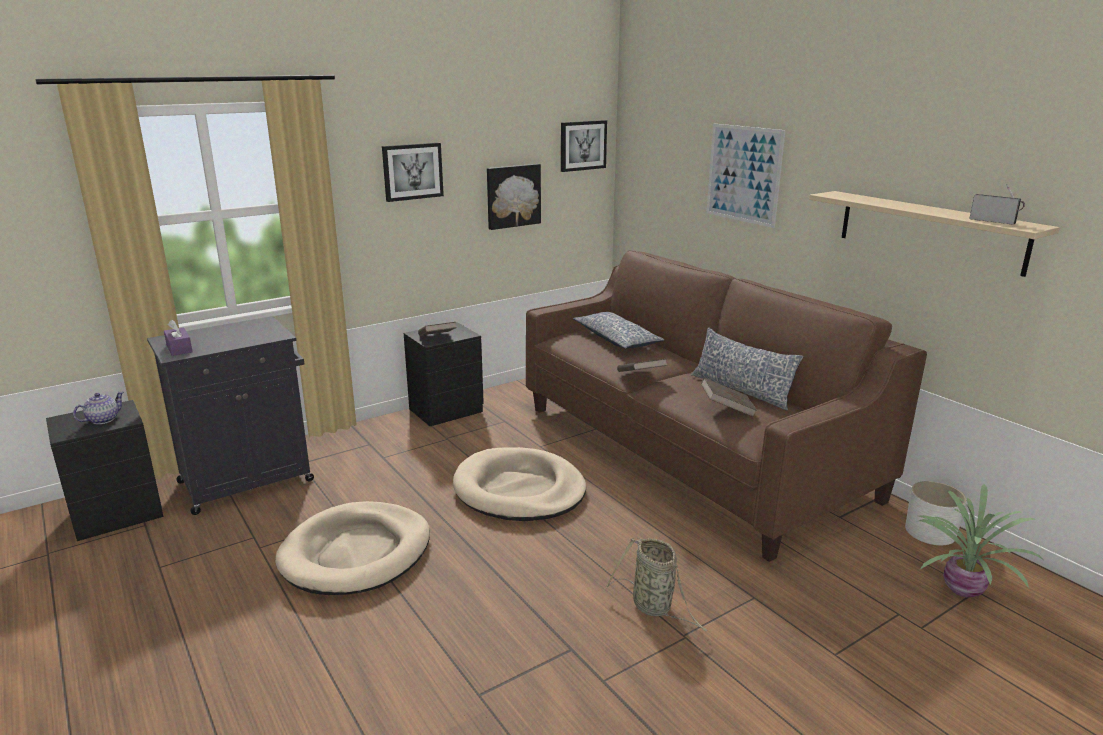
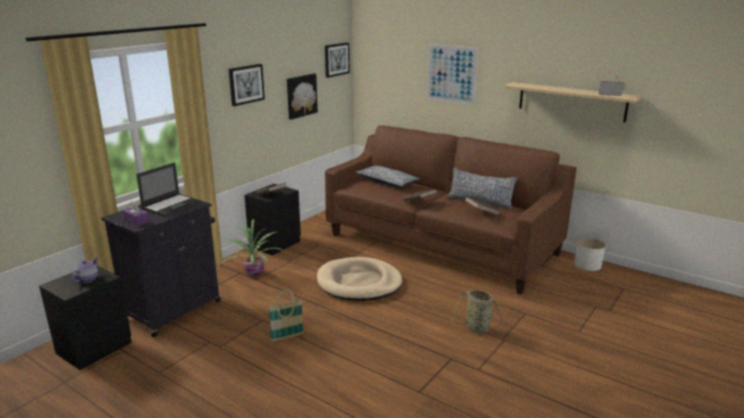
camera: 20 degrees left, 0 degrees up
beige dog bed [275,501,430,595] -> basket [268,290,304,342]
potted plant [918,484,1043,598] -> potted plant moved to [221,219,283,277]
none -> laptop [136,162,202,217]

